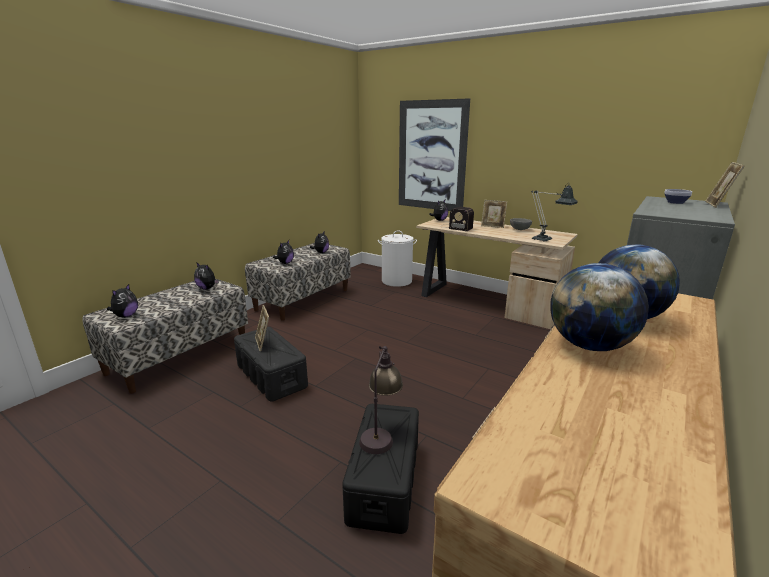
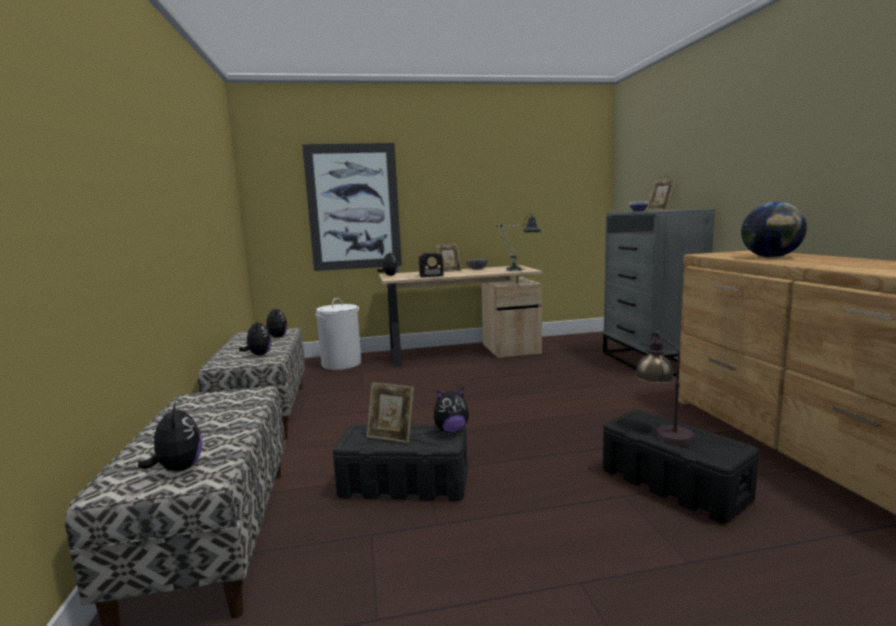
camera: 45 degrees left, 10 degrees down
plush toy [194,262,219,290] -> plush toy moved to [434,388,469,433]
globe [550,263,649,351] -> none

